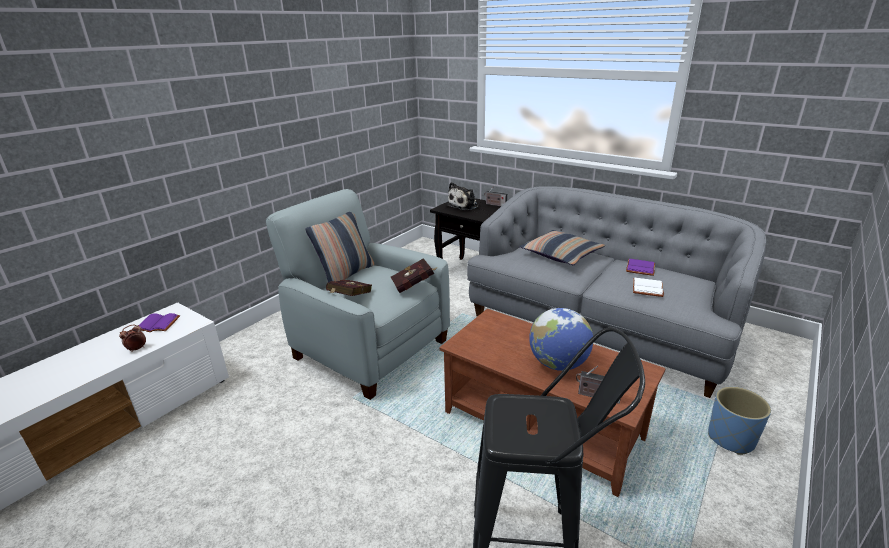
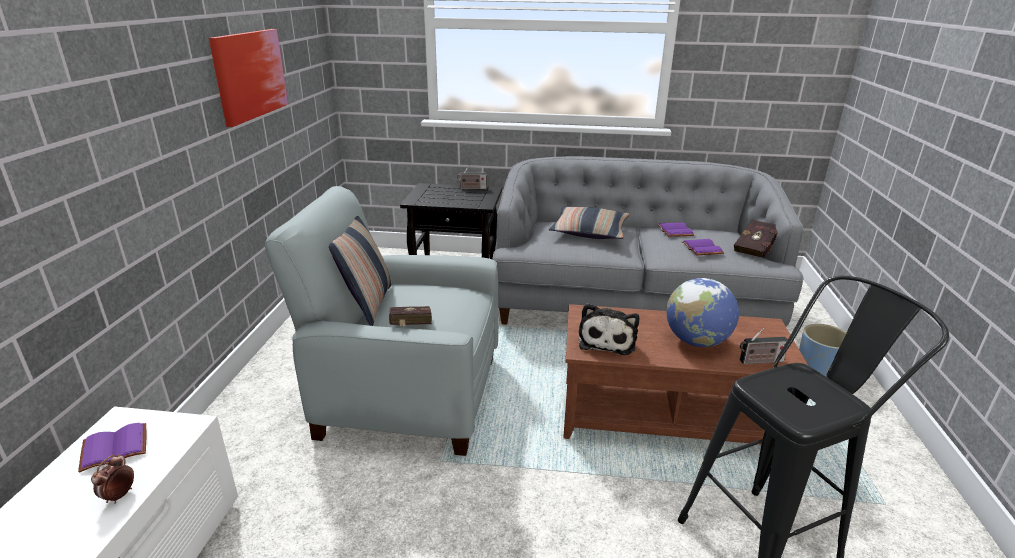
camera: 30 degrees left, 0 degrees up
red book [391,258,438,293] -> red book moved to [734,220,778,258]
plush toy [446,182,479,210] -> plush toy moved to [579,303,639,355]
white book [633,278,664,297] -> purple book [682,239,724,255]
none -> picture [209,29,288,127]

